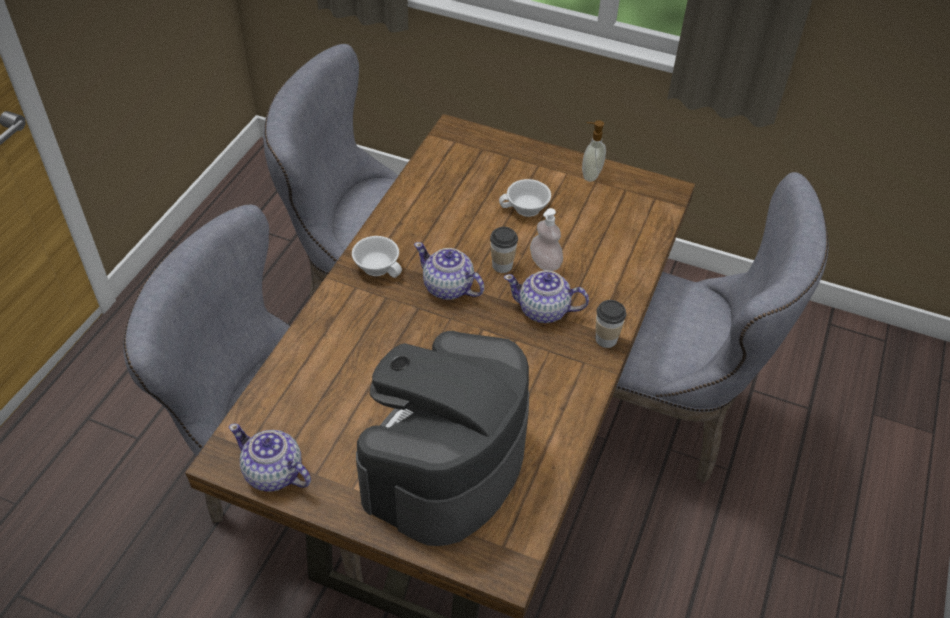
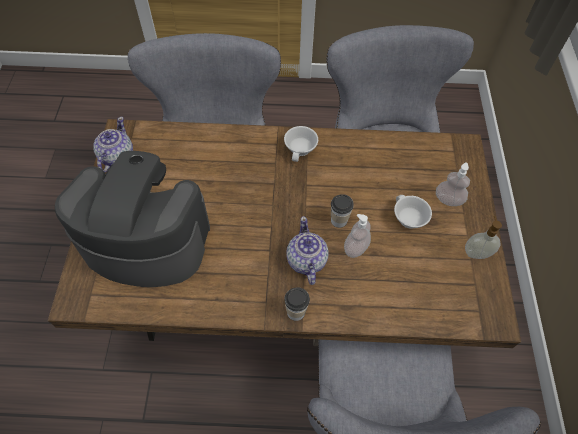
camera: 70 degrees right, 10 degrees up
teapot [414,242,484,300] -> none
none -> soap dispenser [436,162,470,206]

